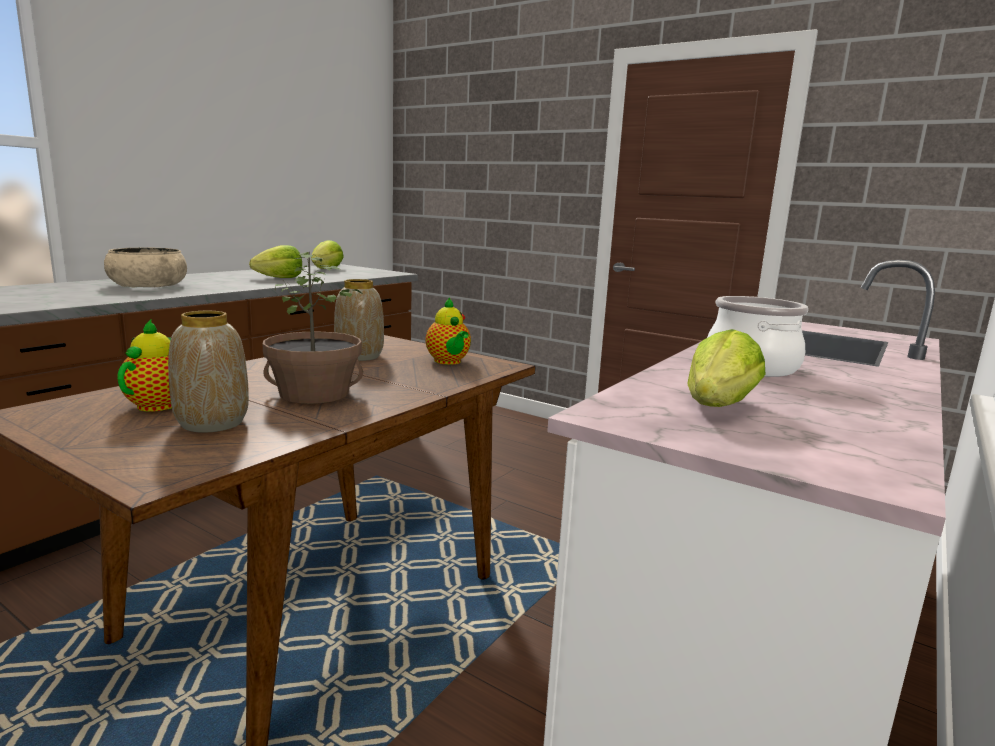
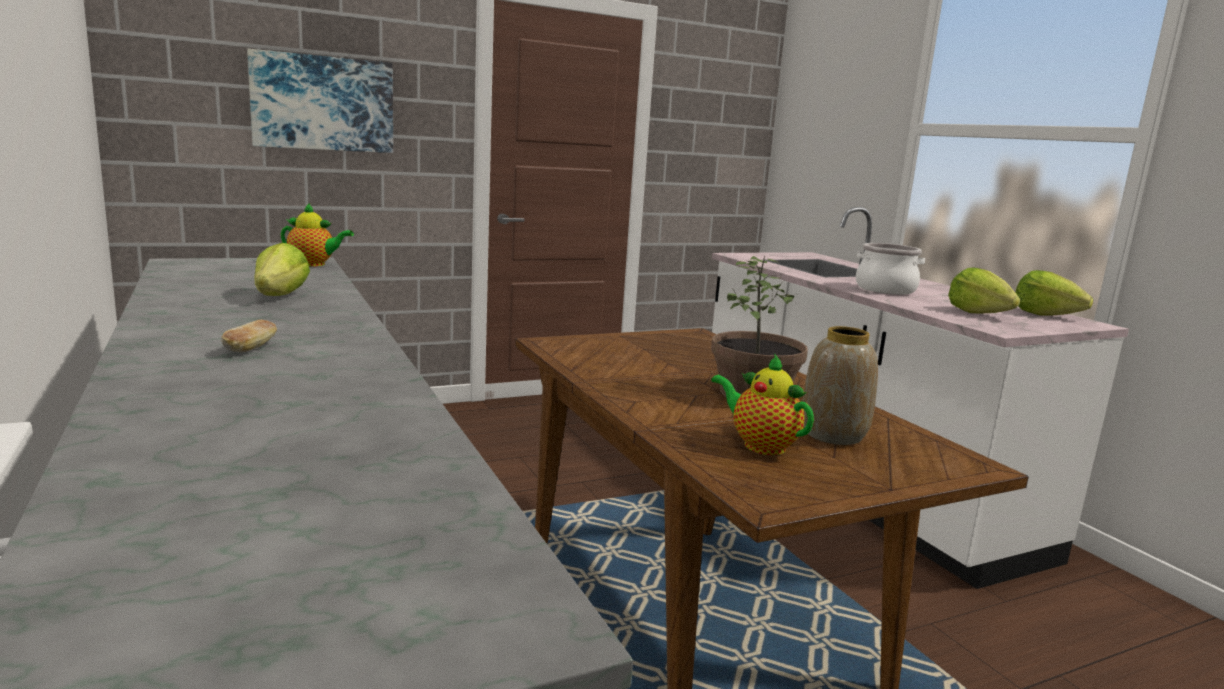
camera: 60 degrees left, 0 degrees up
beige bowl [104,247,187,288] -> bread [221,320,277,352]
lettuce [311,240,344,269] -> lettuce moved to [1015,270,1093,315]
vase [334,279,384,361] -> none
teapot [425,297,471,365] -> teapot moved to [281,203,354,266]
none -> picture [247,49,393,153]

